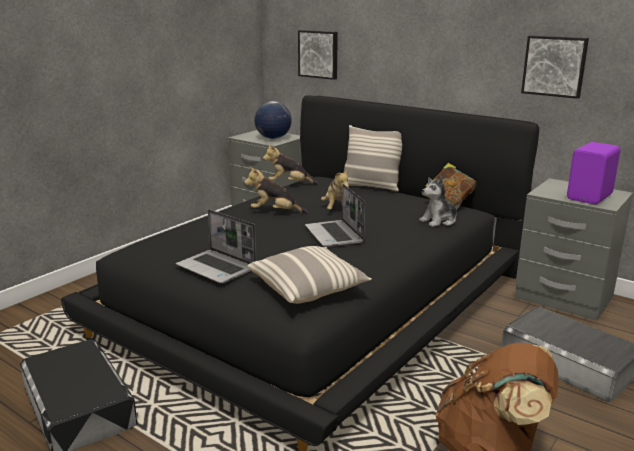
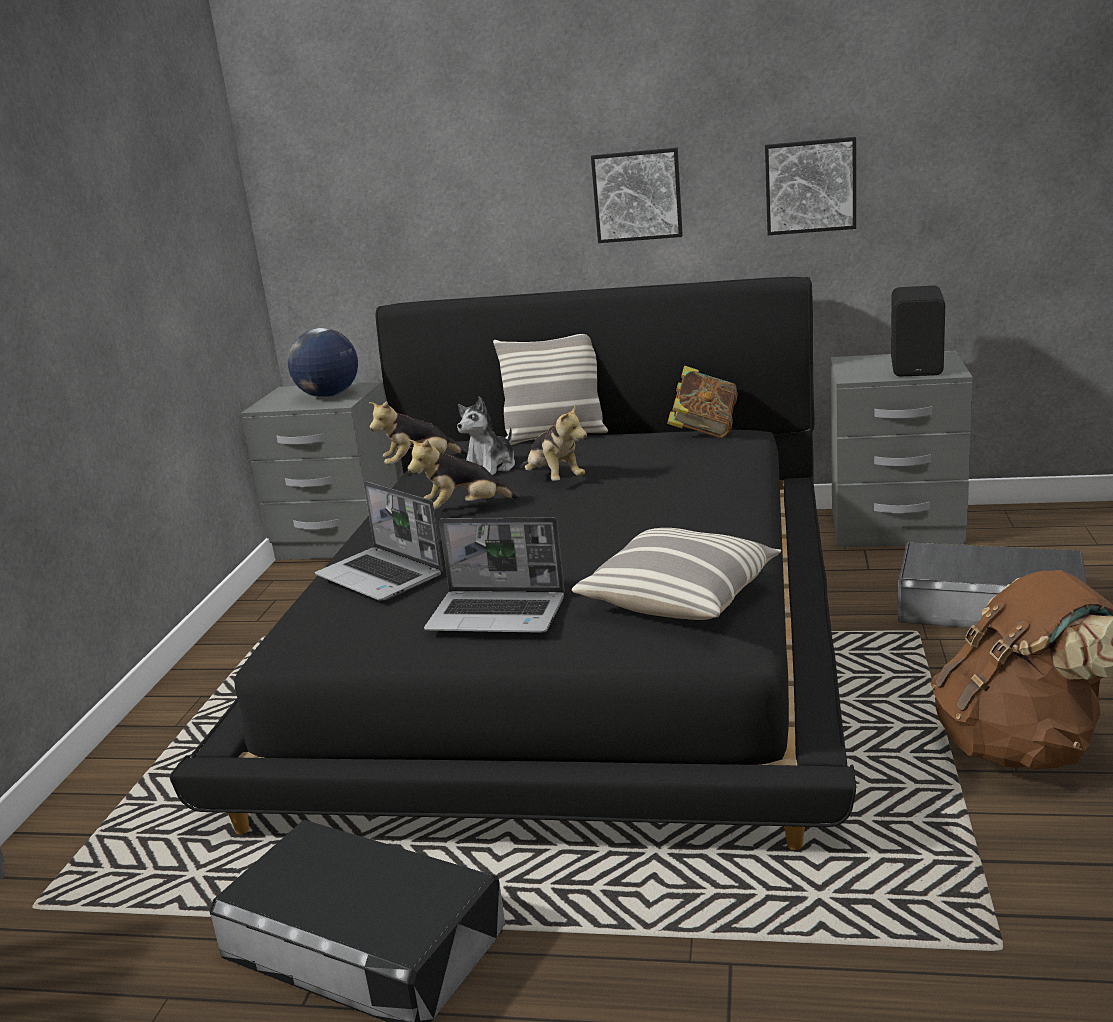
camera: 25 degrees left, 0 degrees up
picture [298,30,338,80] -> picture moved to [591,148,683,243]
laptop [305,184,365,247] -> laptop moved to [315,481,443,601]
plush toy [419,176,461,227] -> plush toy moved to [457,397,515,475]
purple speaker [567,142,620,204] -> black speaker [891,286,945,376]

